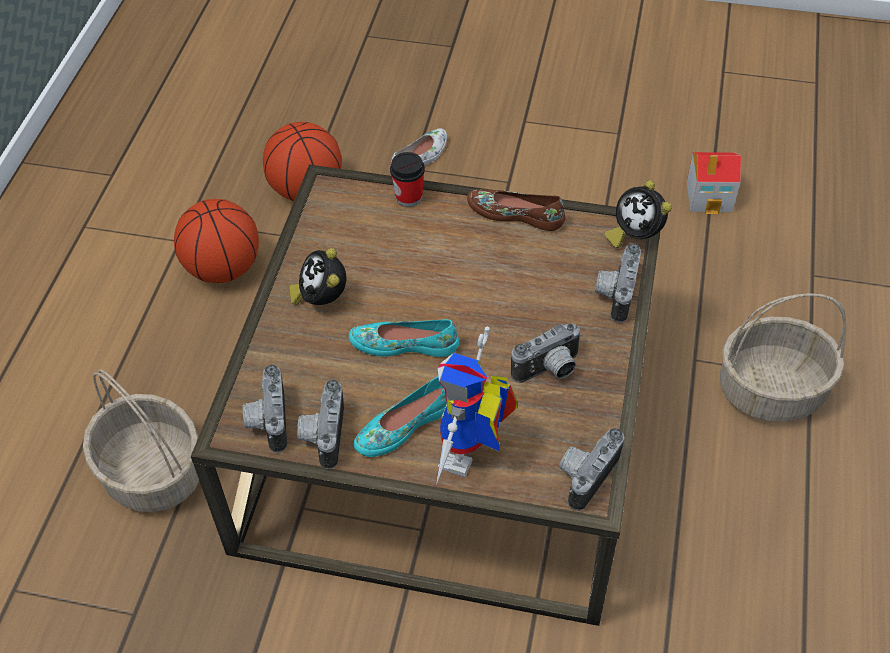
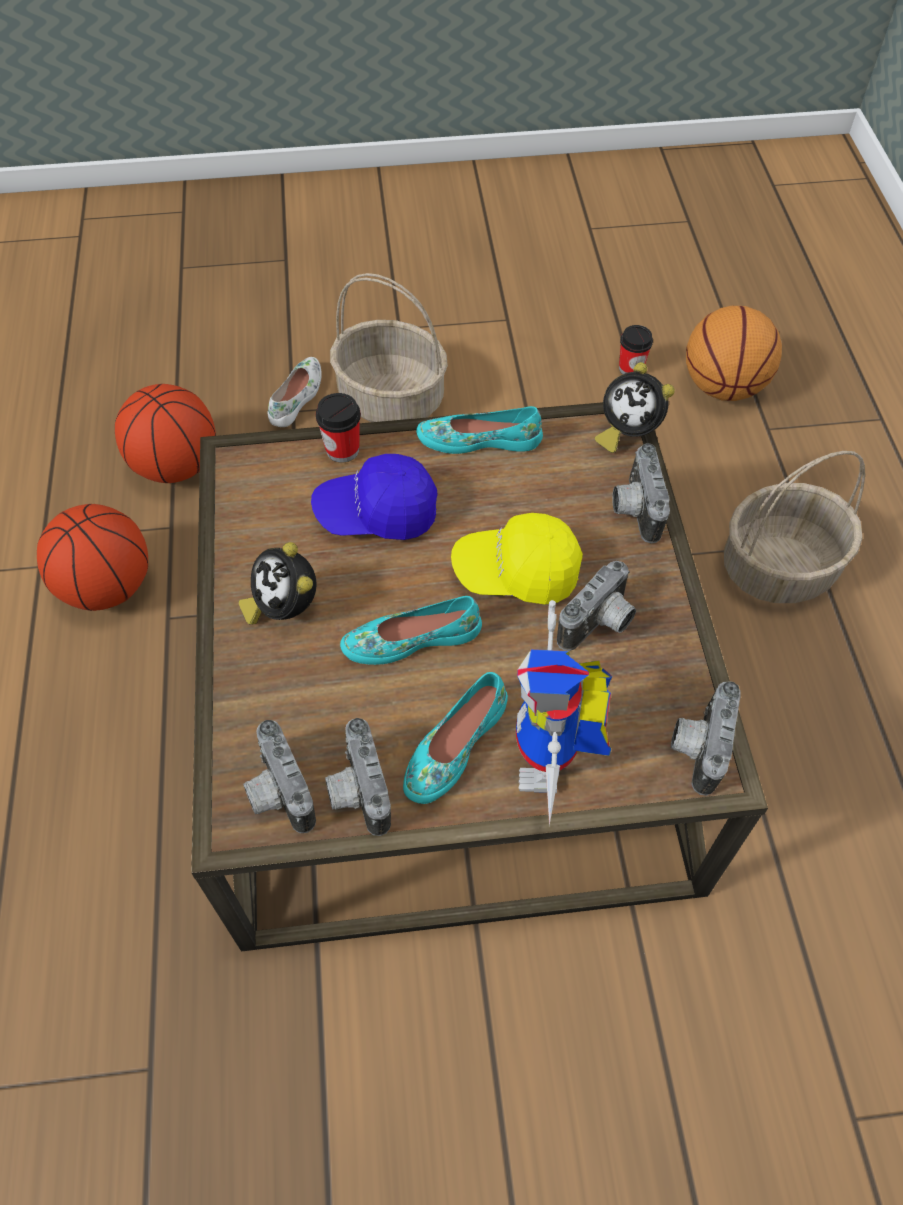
camera: 20 degrees left, 5 degrees up
basket [83,370,199,512] -> basket moved to [330,273,448,422]
brown shoe [467,189,565,231] -> turquoise shoe [416,406,543,454]
toy house [687,152,741,214] -> cup [619,325,653,374]
none -> blue cap [311,454,438,540]
none -> yellow cap [451,513,583,605]
none -> basketball [686,306,782,401]

